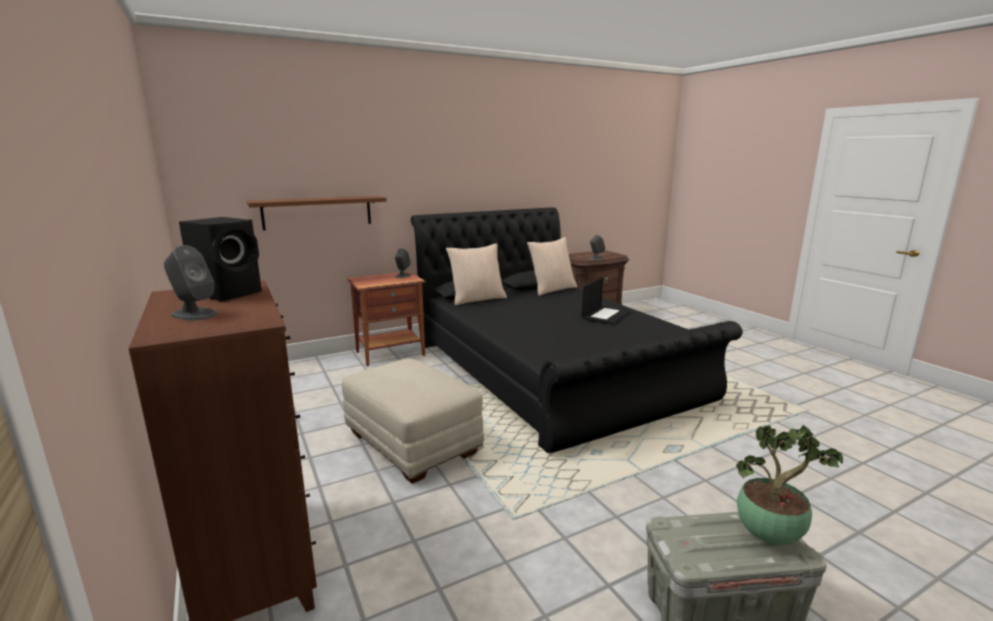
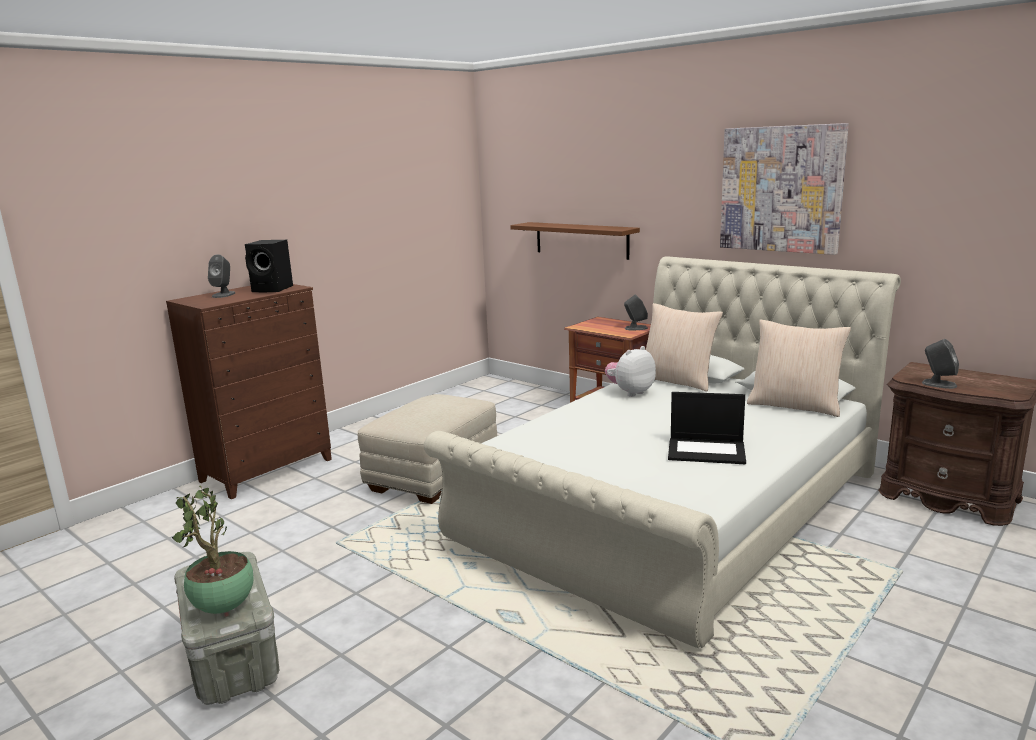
camera: 70 degrees right, 0 degrees up
black bed [411,207,743,453] -> beige bed [423,256,901,648]
none -> plush toy [605,346,656,397]
none -> picture [720,123,849,255]

